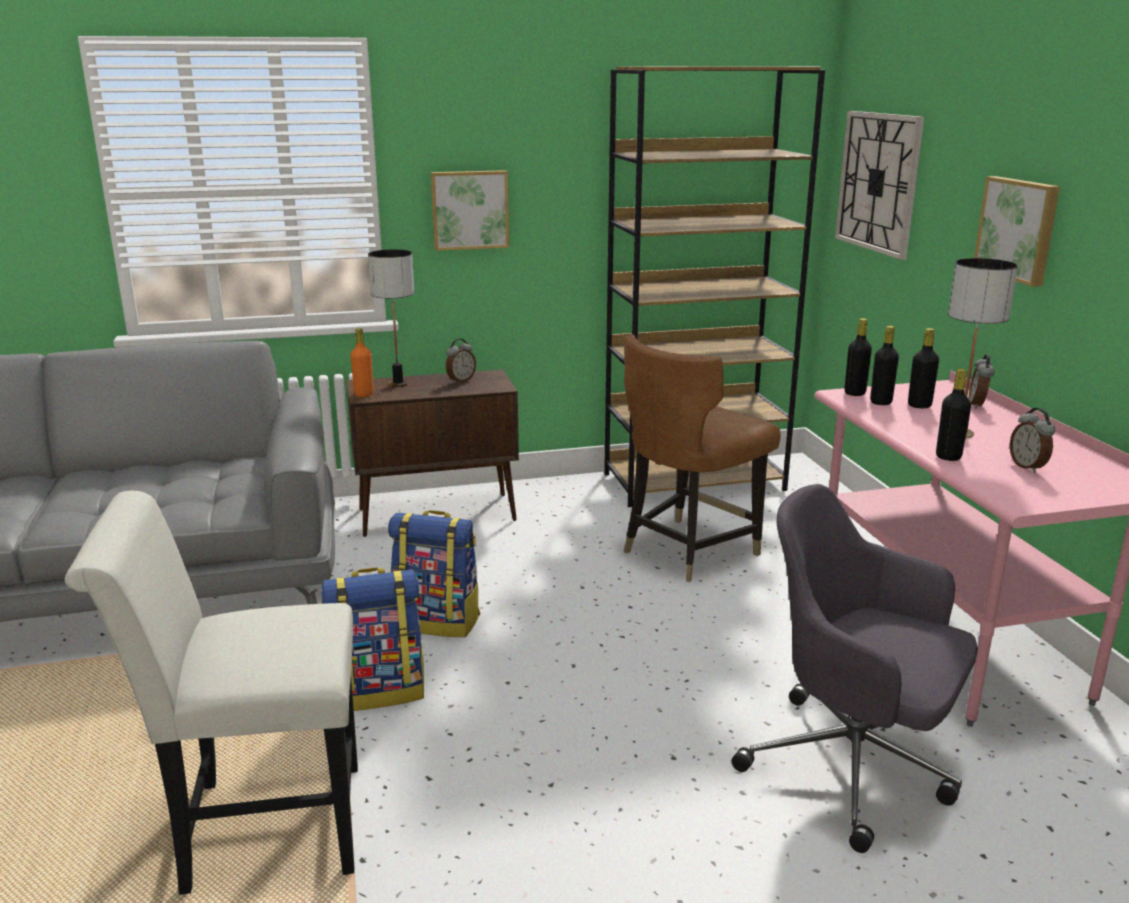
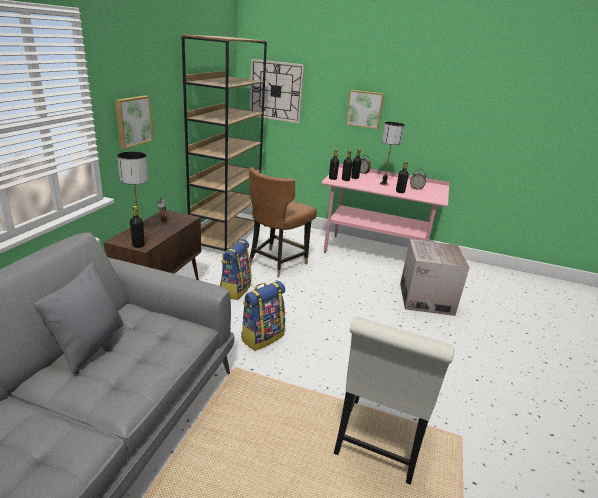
camera: 60 degrees left, 5 degrees up
backpack [321,567,424,711] -> backpack moved to [220,239,251,300]
orange bottle [350,328,374,397] -> black bottle [130,206,145,248]
brown chair [624,334,781,582] -> brown chair turned 45 degrees clockwise [249,167,317,278]
grey office chair [732,484,978,853] -> cardboard box [400,239,470,316]
none -> grey pillow [34,263,124,373]

